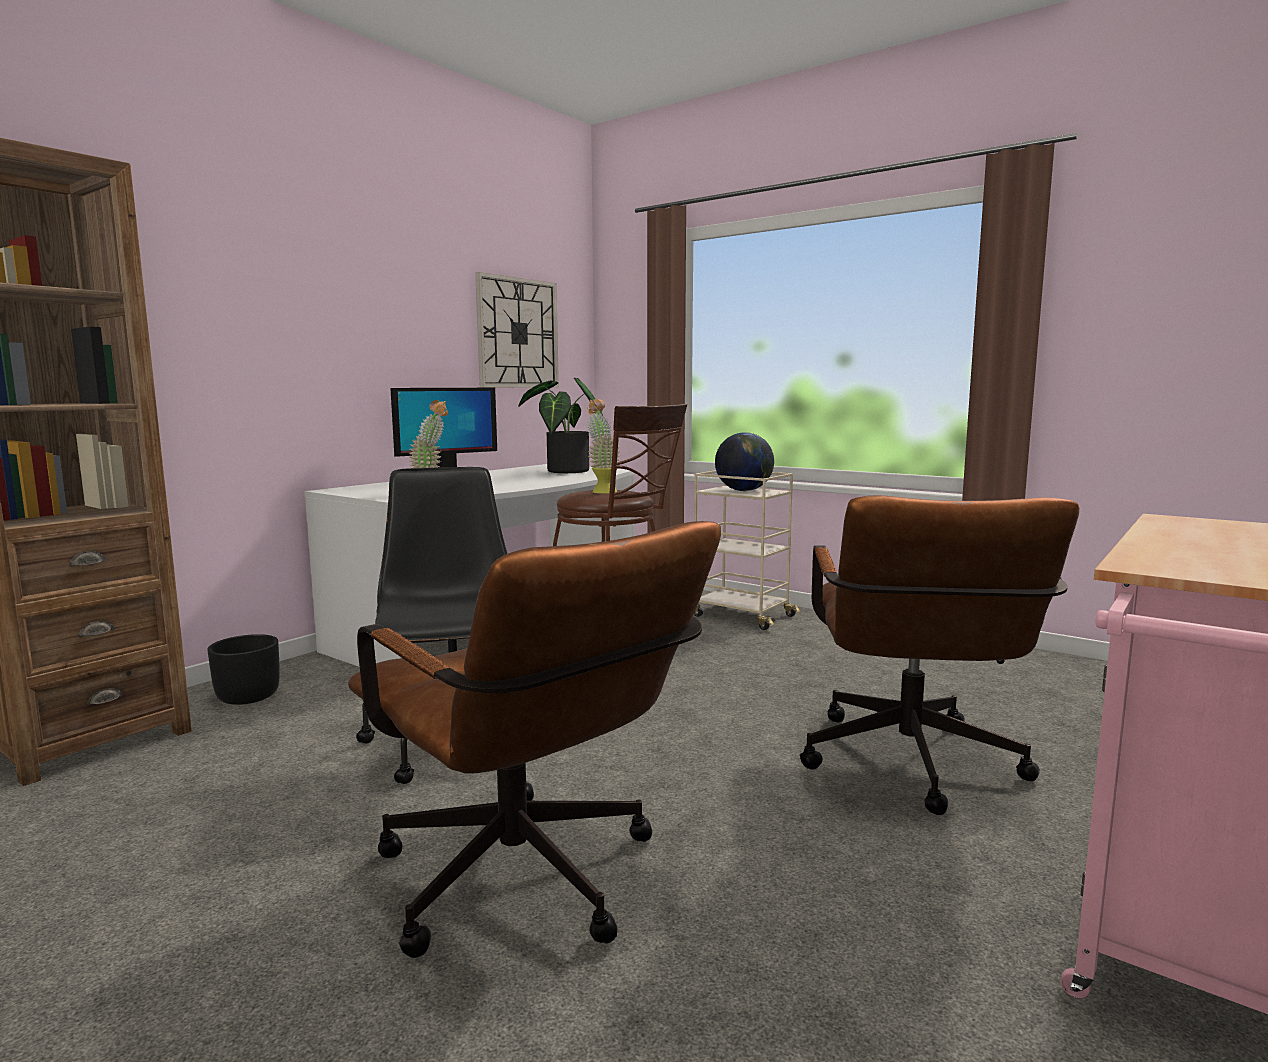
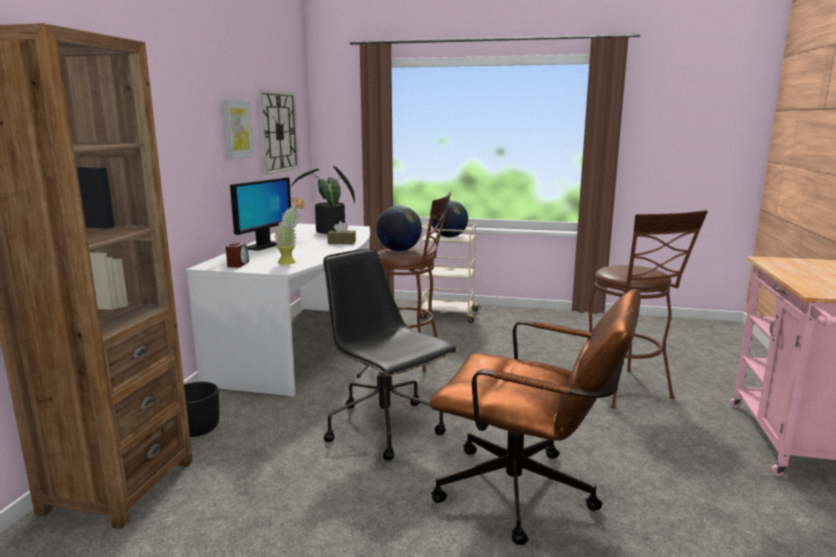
camera: 25 degrees left, 5 degrees up
potted plant [587,399,620,494] -> globe [376,206,422,251]
brown office chair [800,495,1079,815] -> brown stool [587,210,708,409]
none -> picture [222,99,254,160]
none -> alarm clock [226,242,249,268]
none -> brown tissue box [327,221,356,244]

